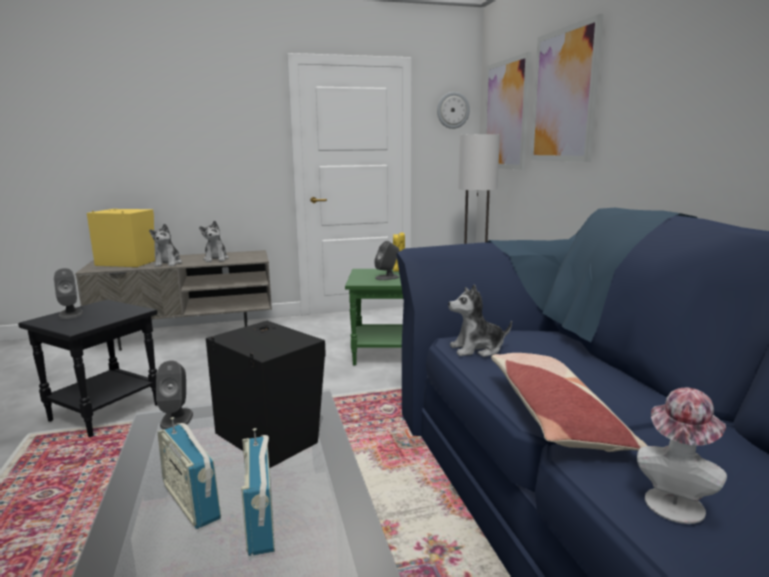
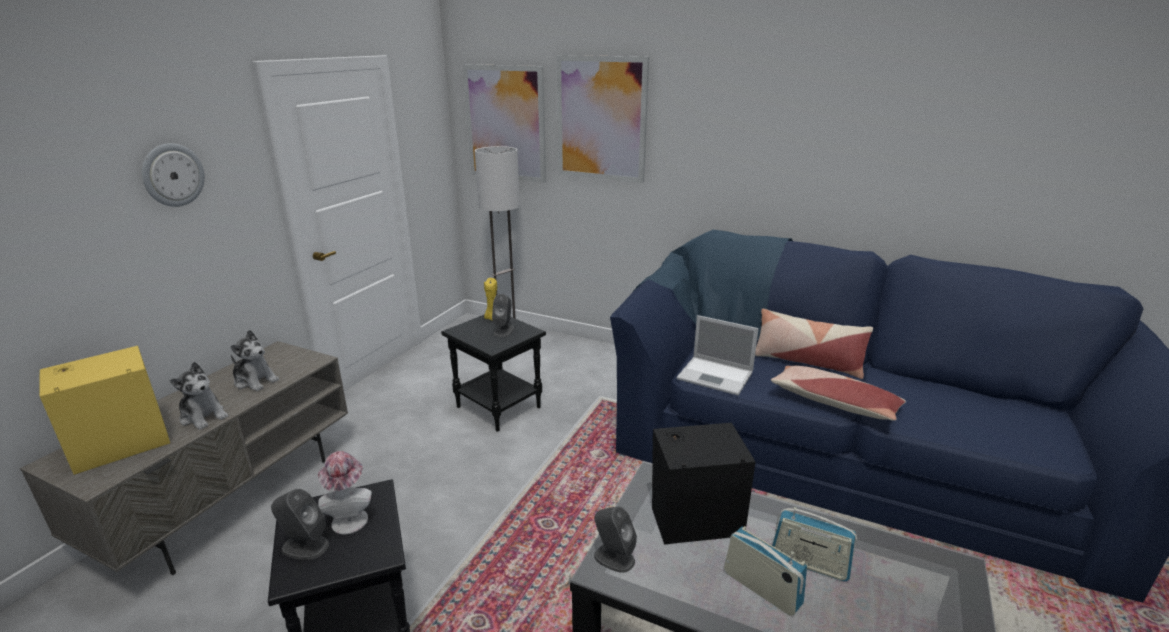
camera: 50 degrees left, 10 degrees up
radio [158,417,221,529] -> radio turned 135 degrees counterclockwise [724,526,807,616]
green side table [345,269,403,366] -> black side table [441,314,546,432]
wall clock [437,92,470,129] -> wall clock moved to [142,143,205,207]
plush toy [448,284,512,357] -> laptop [677,315,759,396]
hat [637,388,727,524] -> hat moved to [318,451,372,534]
none -> pillow [755,309,873,379]

